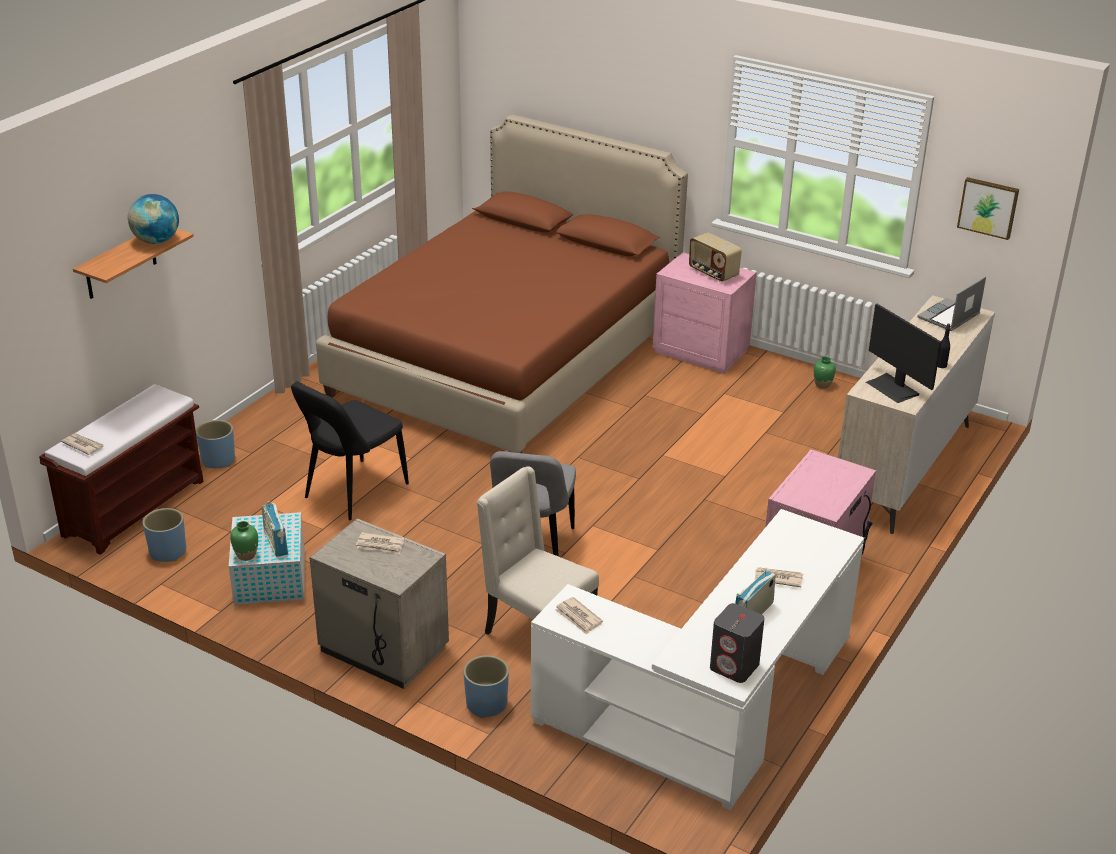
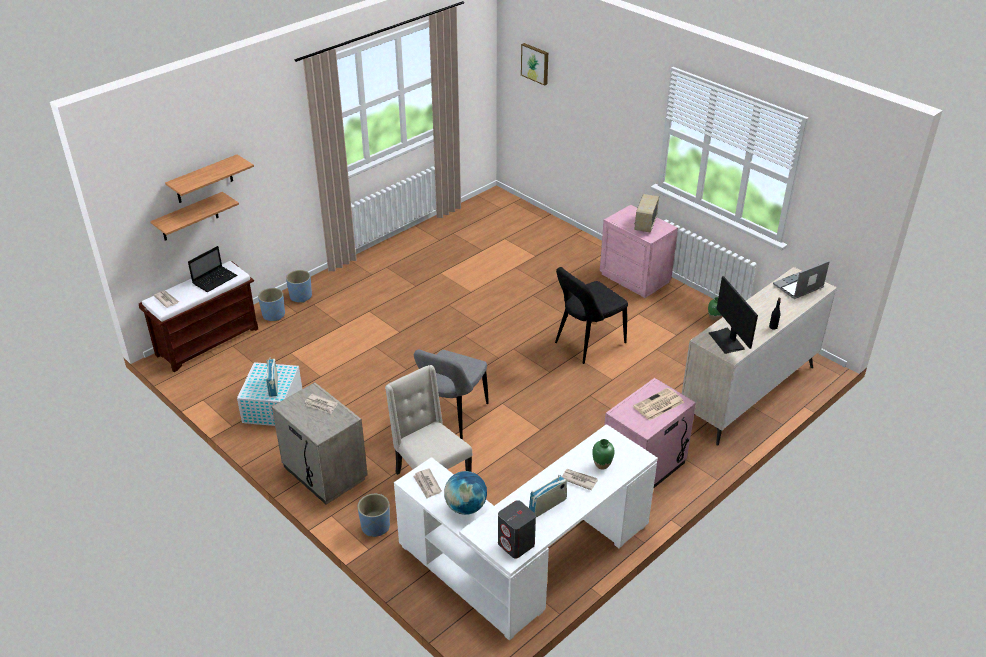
camera: 15 degrees right, 5 degrees up
globe [128,194,179,244] -> globe moved to [444,471,487,515]
blue planter [143,508,186,562] -> blue planter moved to [286,270,312,303]
green vase [230,521,258,561] -> green vase moved to [592,439,614,469]
black chair [291,381,409,520] -> black chair moved to [555,267,628,364]
brown bed [316,114,688,453] -> none
radio [689,232,742,282] -> radio turned 45 degrees clockwise [634,194,659,233]
picture [957,177,1019,240] -> picture moved to [521,43,548,86]
none -> shelf [150,192,239,241]
none -> laptop [188,246,237,292]
none -> newspaper [633,388,684,421]

